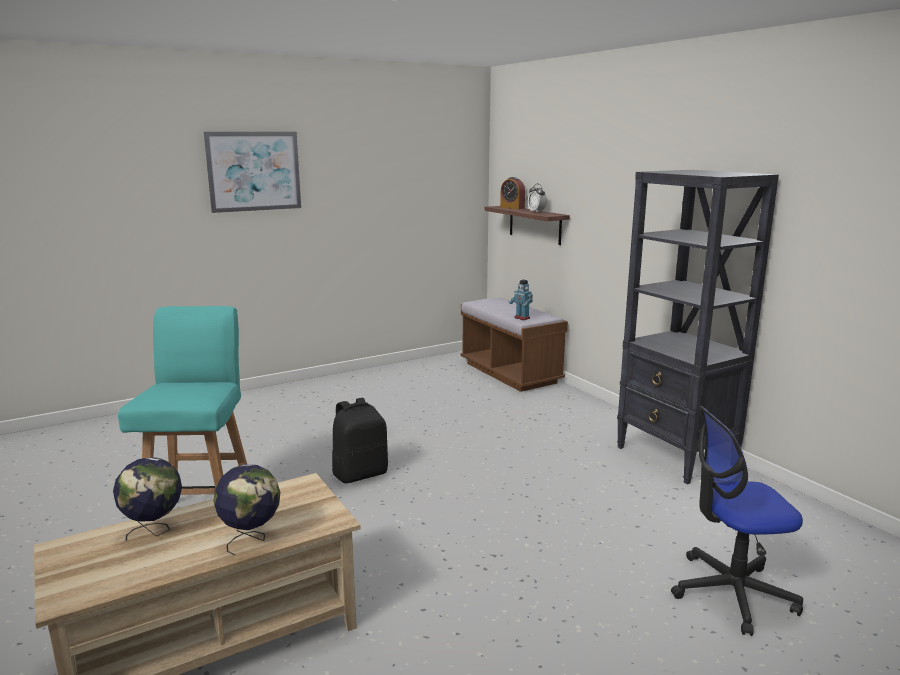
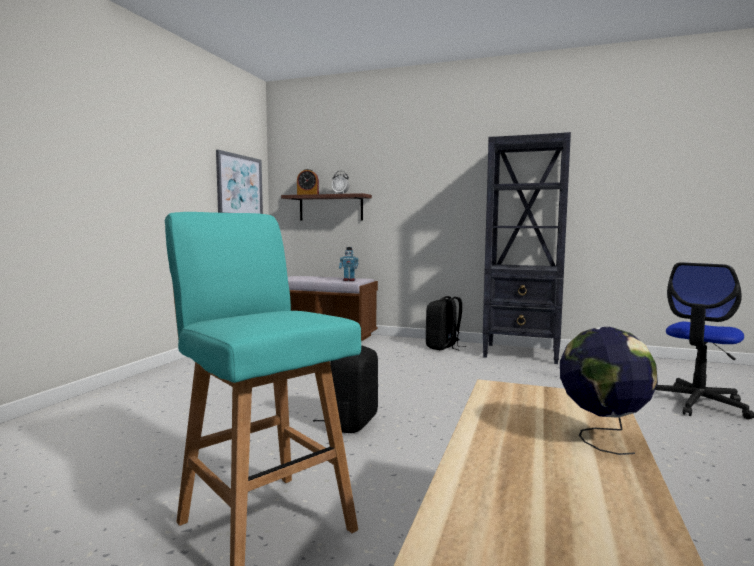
camera: 40 degrees left, 10 degrees down
globe [113,457,182,541] -> none
picture [204,132,301,213] -> picture moved to [216,150,263,214]
none -> black backpack [426,296,467,350]

